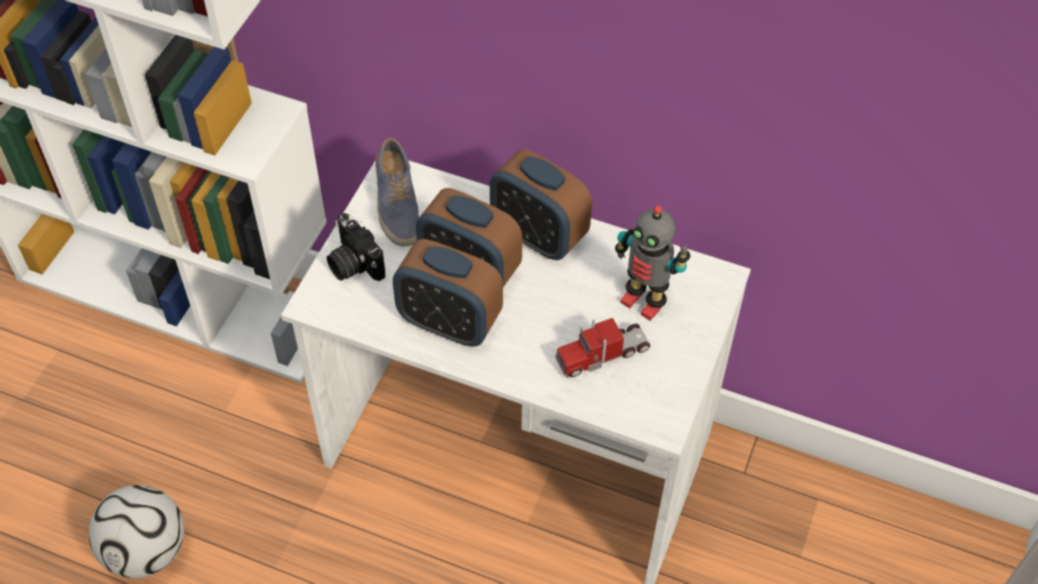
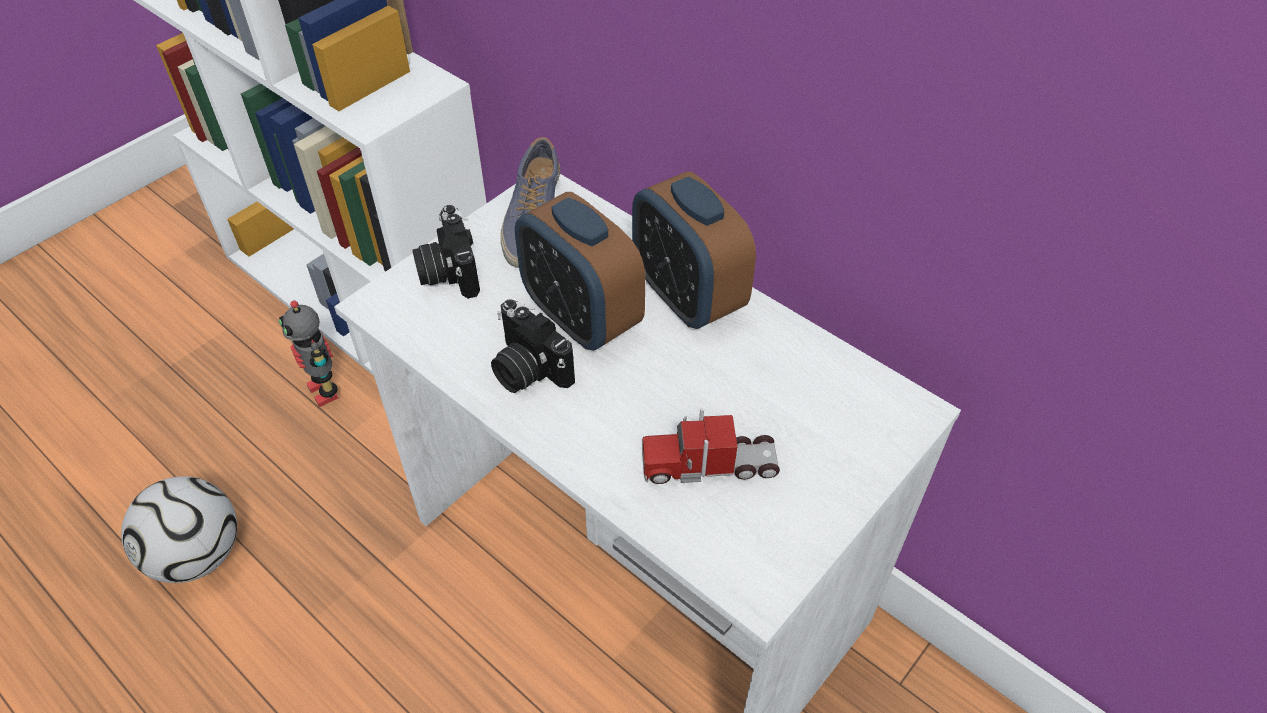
camera: 20 degrees right, 5 degrees down
alarm clock [393,239,503,346] -> camera [491,299,575,393]
toy robot [615,205,690,321] -> toy robot moved to [279,300,338,407]

